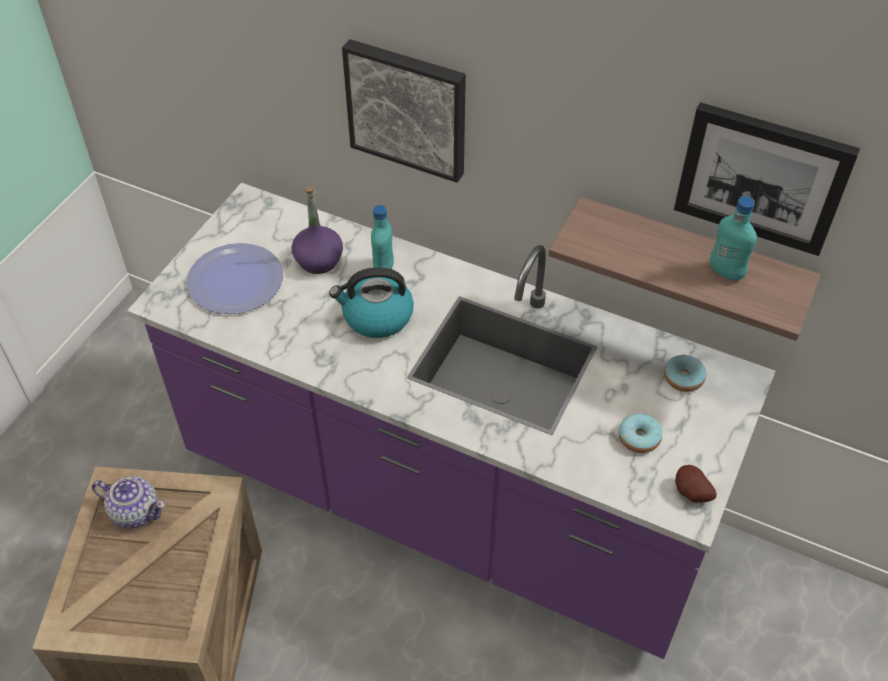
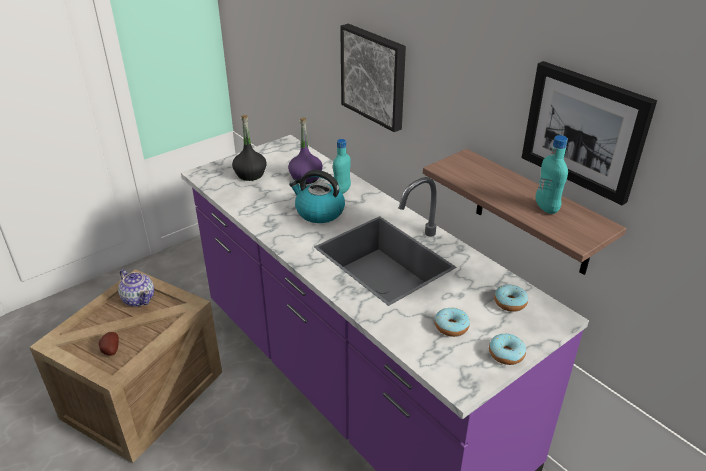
camera: 25 degrees right, 15 degrees down
plate [187,243,283,314] -> black bottle [232,115,267,181]
potato [675,465,716,503] -> potato moved to [99,332,119,356]
none -> donut [489,333,526,365]

